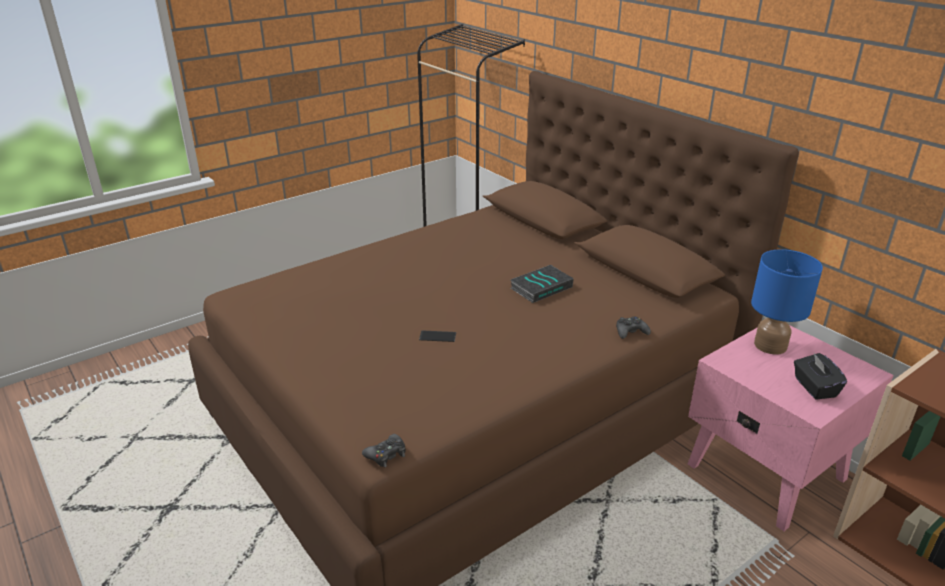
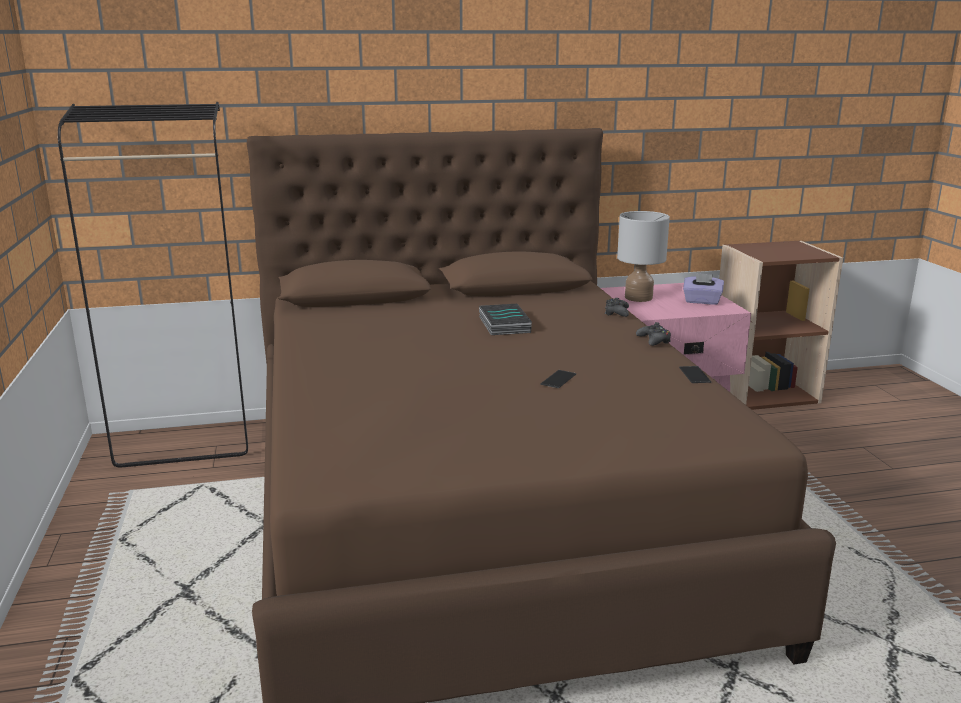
camera: 65 degrees left, 10 degrees down
black game controller [362,434,406,467] -> black game controller moved to [636,322,671,346]
blue table lamp [751,249,823,355] -> grey table lamp [617,211,670,302]
black tissue box [794,353,847,400] -> purple tissue box [683,273,724,305]
none -> phone [679,366,711,383]

